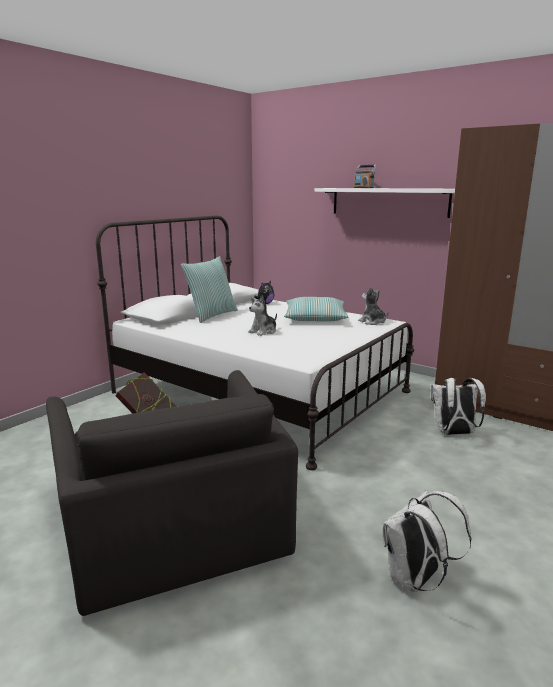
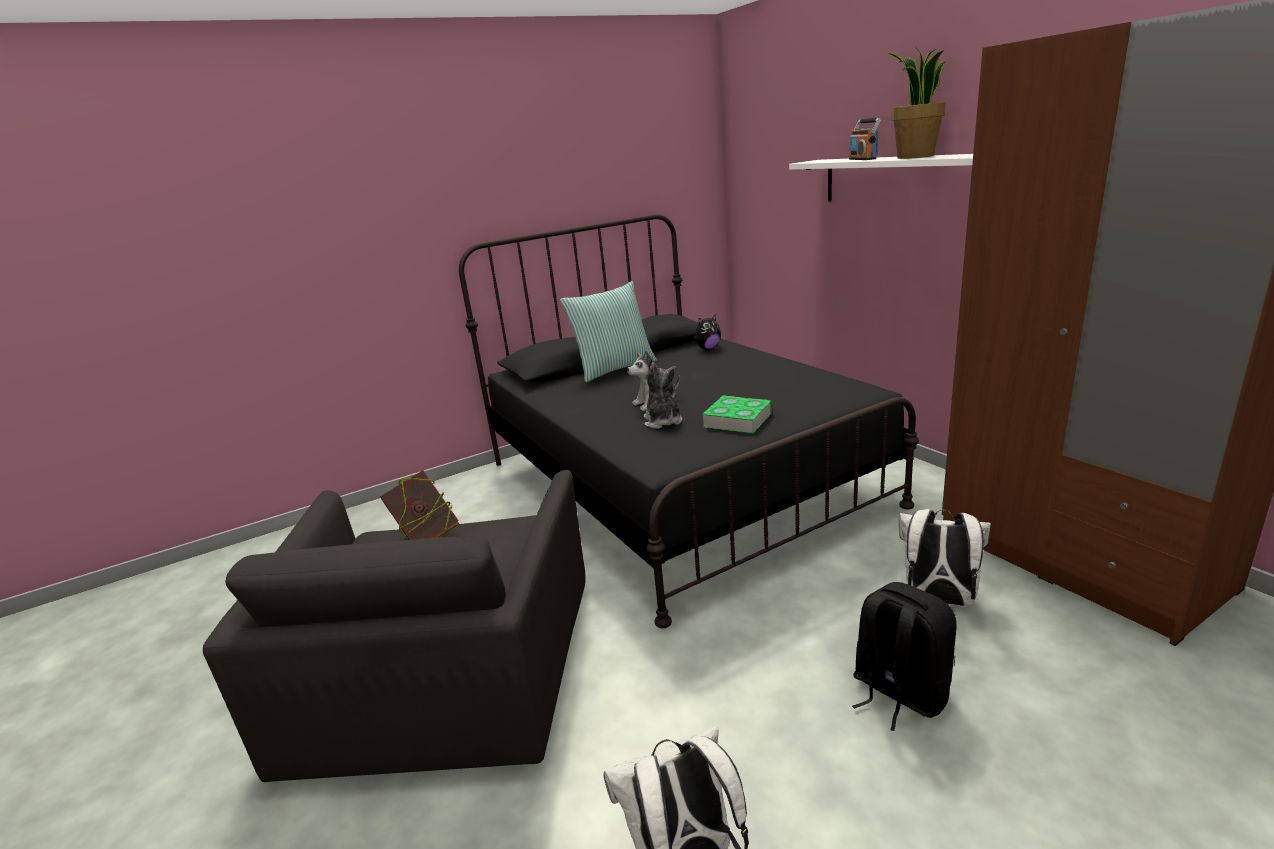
camera: 25 degrees right, 5 degrees up
white bed [96,215,414,470] -> black bed [459,214,919,628]
pillow [284,297,348,321] -> none
plush toy [358,287,389,325] -> plush toy moved to [644,362,683,429]
none -> book [702,396,772,434]
none -> black backpack [852,582,956,731]
none -> potted plant [888,46,946,159]

